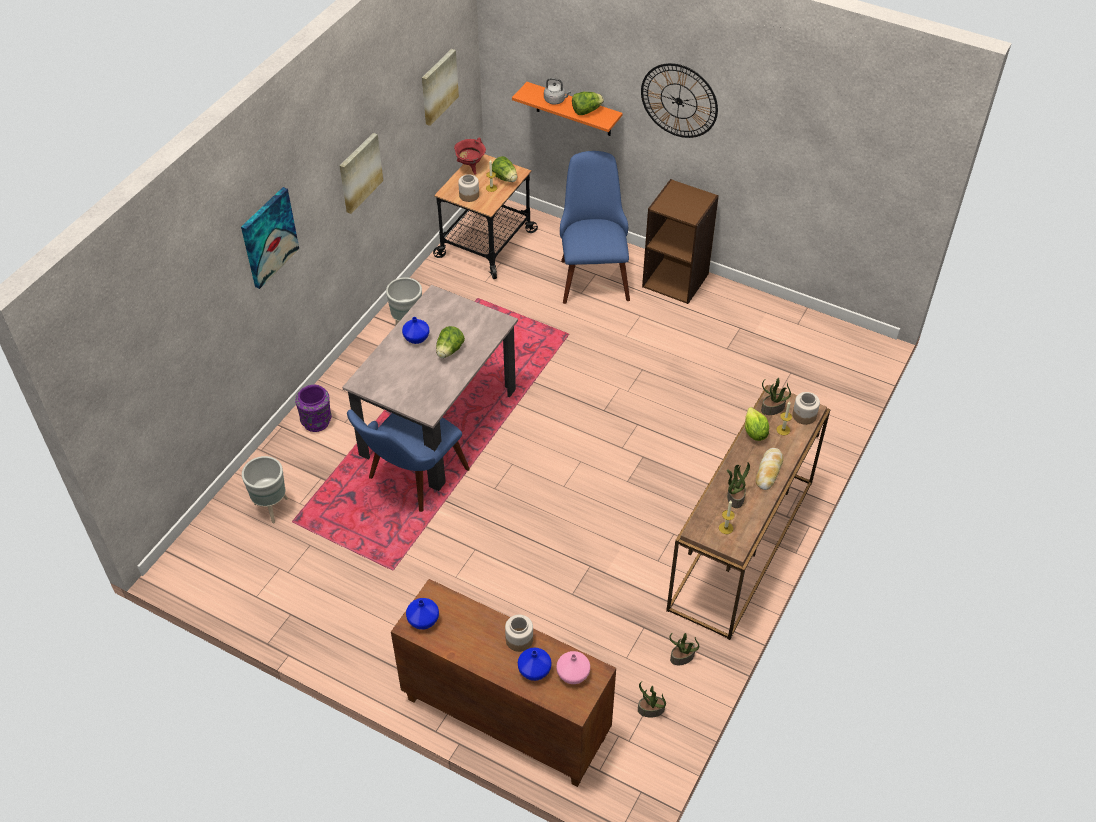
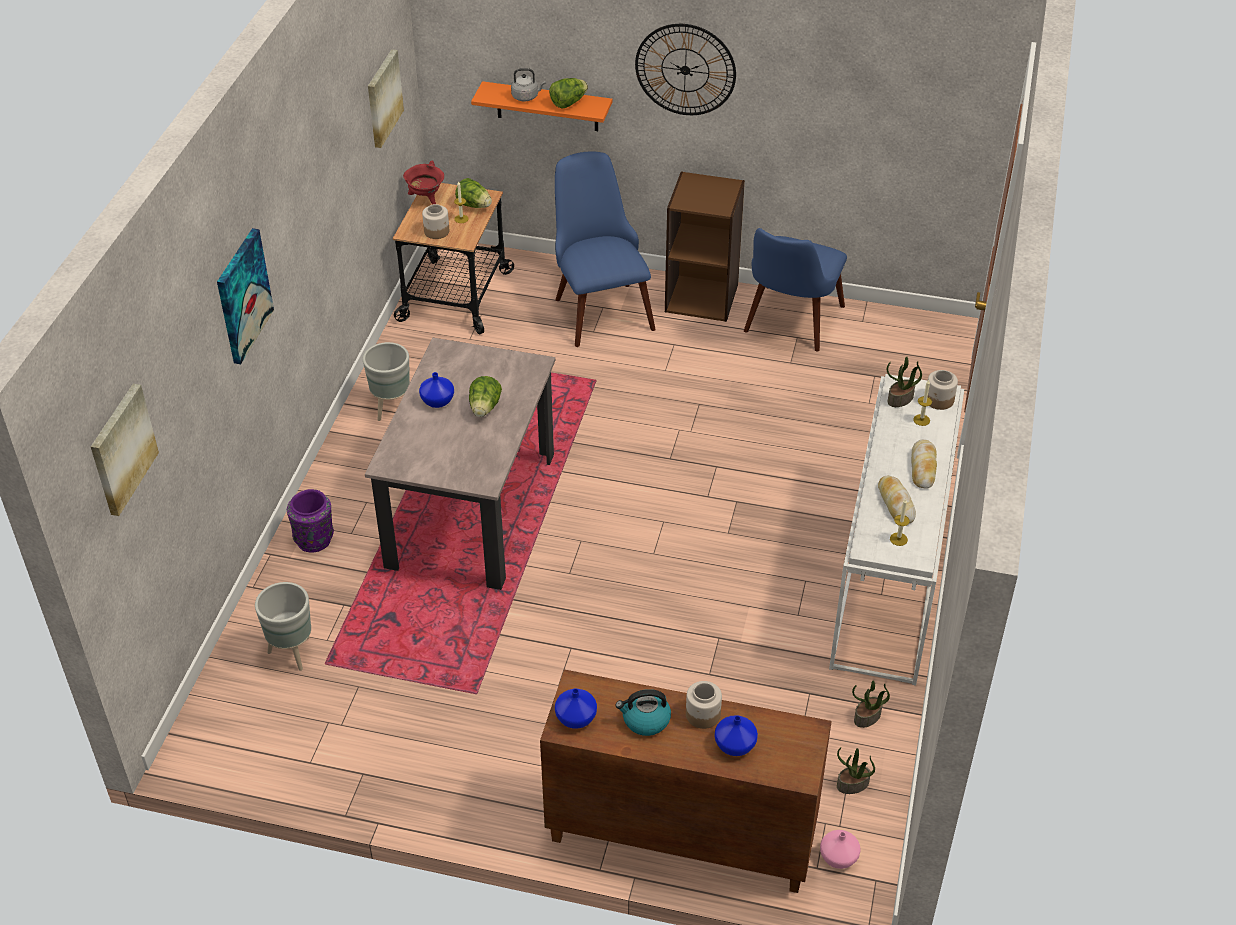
camera: 15 degrees left, 5 degrees down
picture [340,133,383,214] -> picture moved to [91,384,159,516]
blue chair [347,409,470,512] -> blue chair moved to [744,228,847,351]
pink vase [556,651,590,684] -> pink vase moved to [820,830,861,869]
brown console table [666,385,831,640] -> white console table [829,374,965,685]
potted plant [727,462,750,508] -> bread [878,476,916,523]
lettuce [745,407,769,441] -> none
none -> kettle [615,689,671,736]

